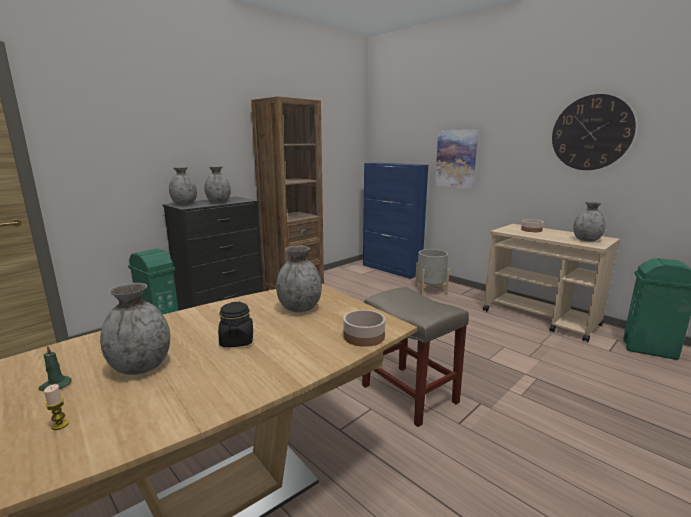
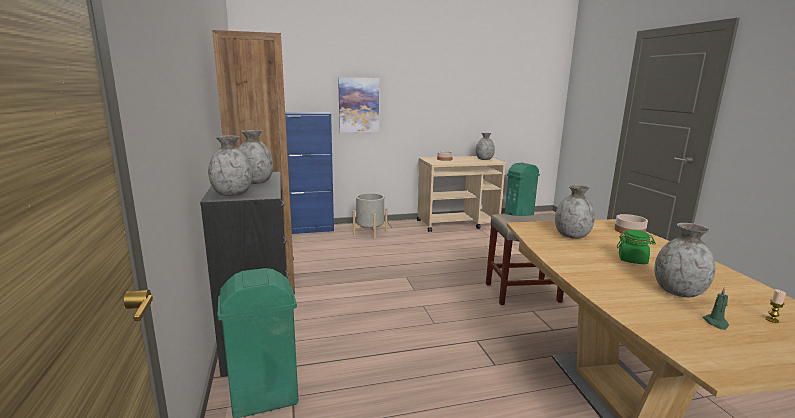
camera: 60 degrees left, 0 degrees up
black jar [218,302,253,347] -> green jar [617,230,656,264]
wall clock [552,94,636,170] -> none

